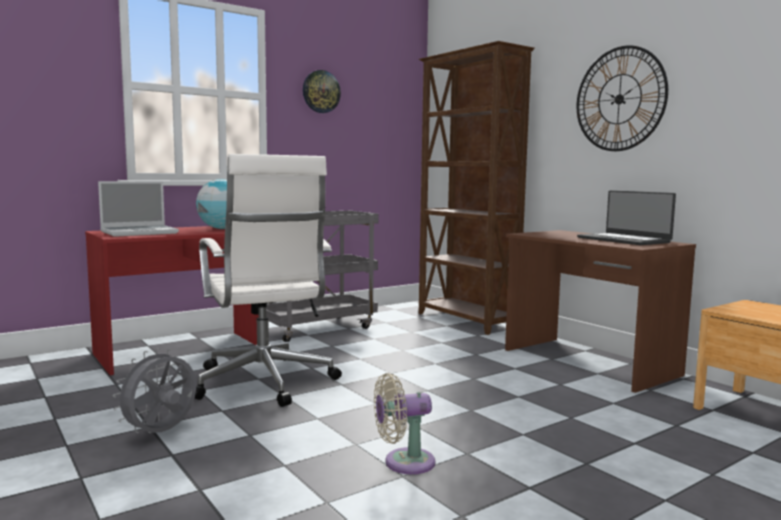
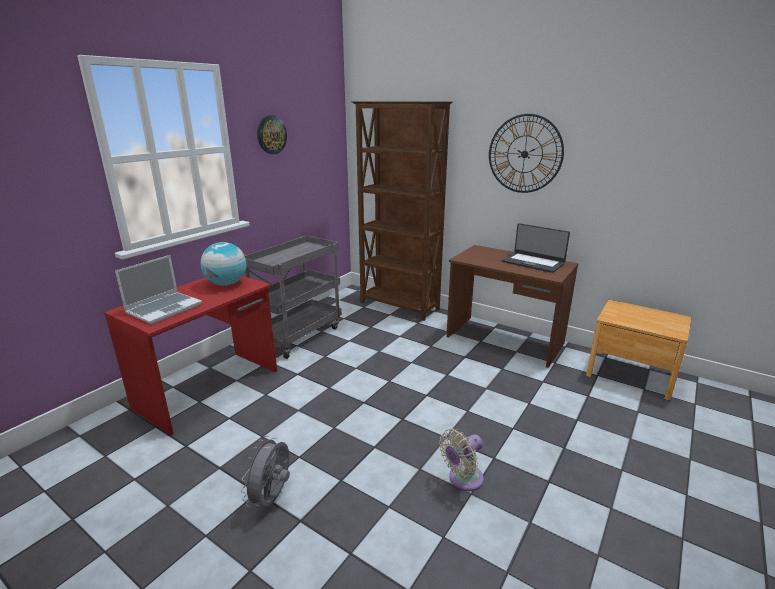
camera: 20 degrees left, 15 degrees up
white office chair [195,154,342,407] -> none

